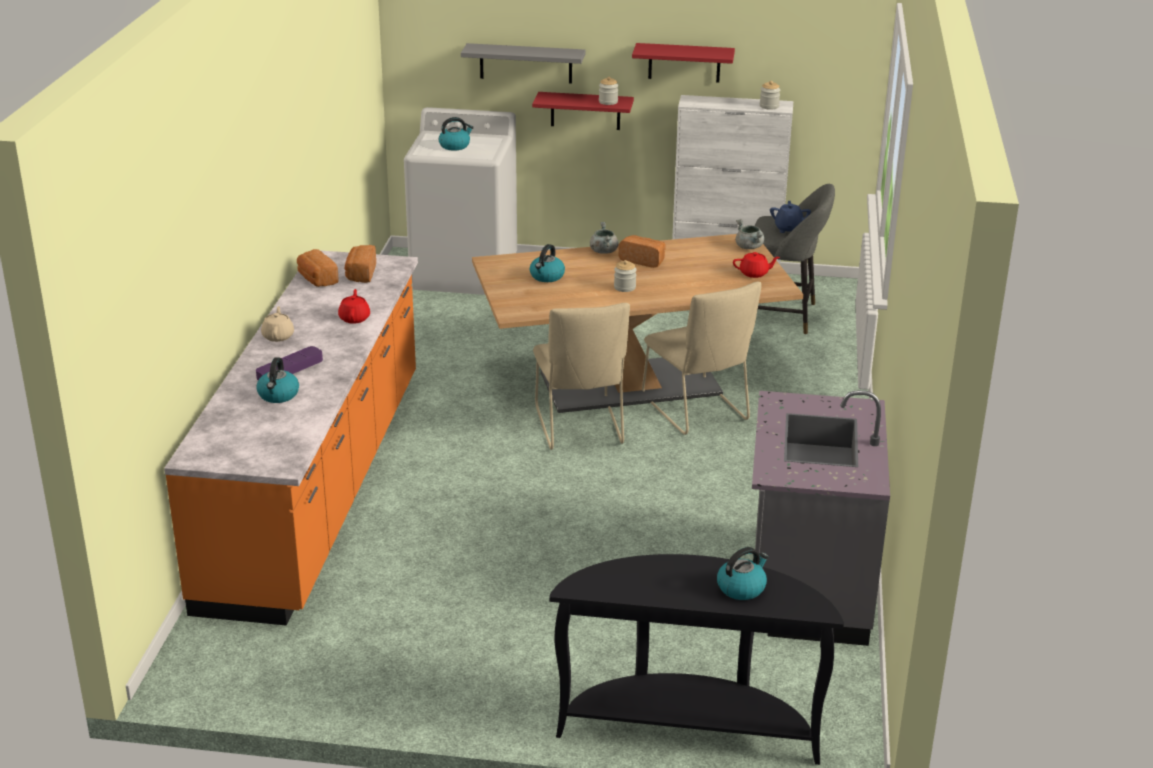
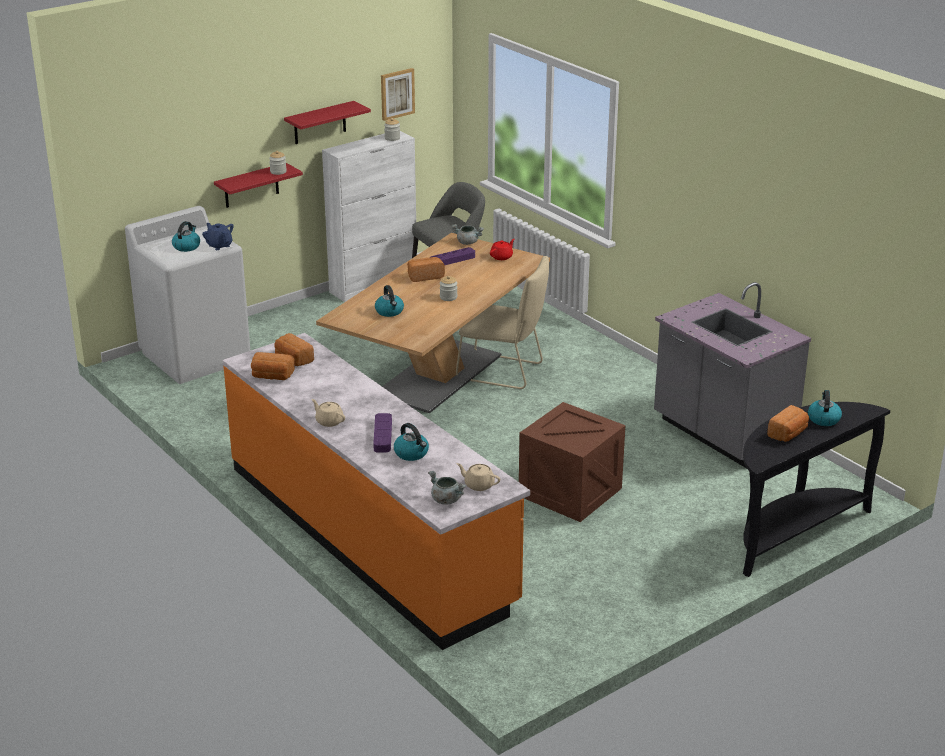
camera: 45 degrees left, 0 degrees up
red teapot [338,289,370,324] -> none
grey shelf [461,43,586,84] -> none
beige chair [533,303,630,450] -> none
grey cooking pot [590,222,619,254] -> grey cooking pot moved to [428,471,466,505]
blue teapot [770,201,811,233] -> blue teapot moved to [202,223,234,250]
none -> picture [381,68,415,121]
none -> purple tray [429,247,475,265]
none -> beige teapot [456,463,500,491]
none -> crate [519,402,626,522]
none -> bread [767,405,809,442]

